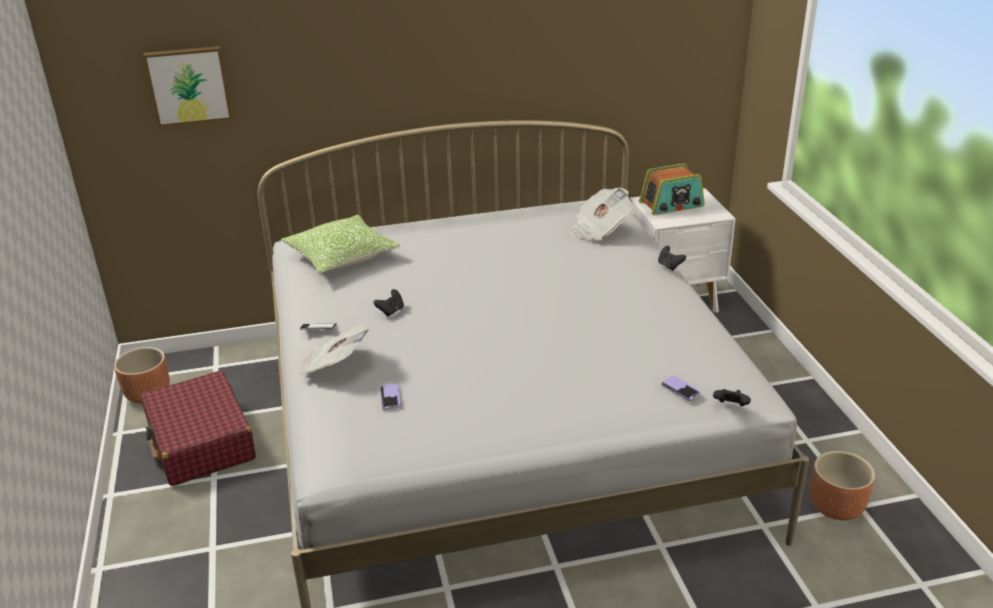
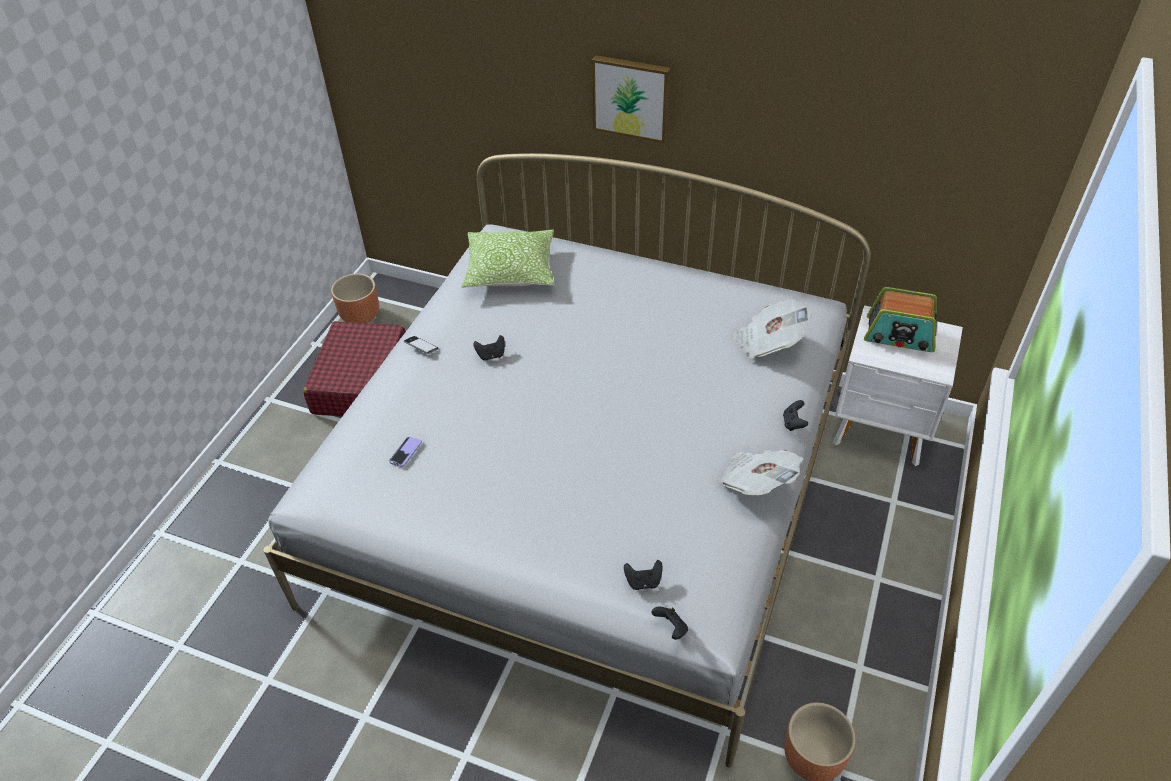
camera: 35 degrees right, 15 degrees up
picture [143,46,233,127] -> picture moved to [592,55,671,143]
newspaper [300,323,370,375] -> newspaper moved to [718,450,804,495]
phone [661,375,701,401] -> black game controller [624,560,663,590]

